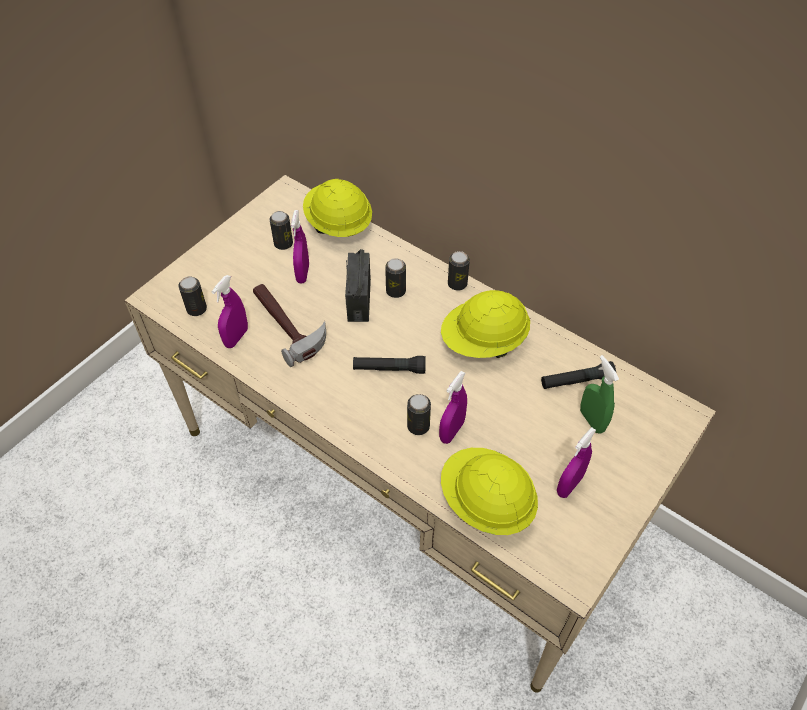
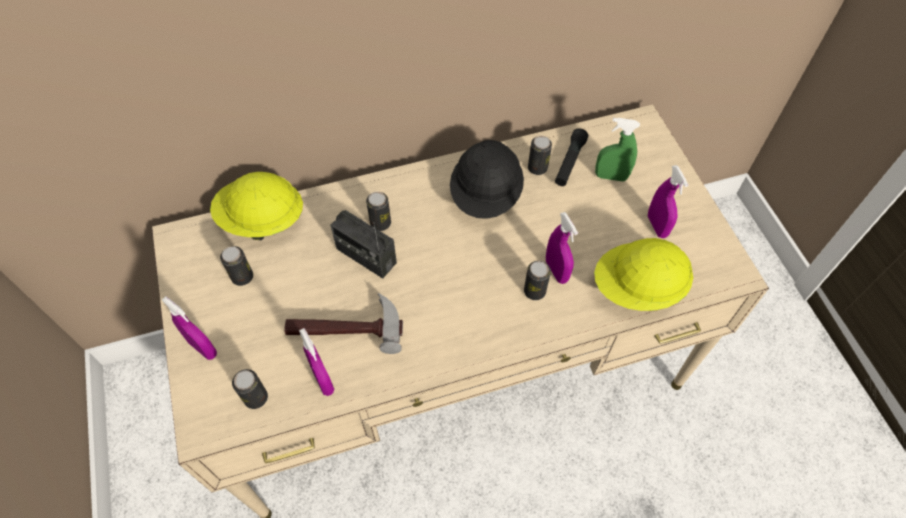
camera: 55 degrees left, 5 degrees up
purple spray bottle [291,210,309,284] -> purple spray bottle moved to [162,296,217,360]
black flashlight [353,356,426,374] -> none
yellow hard hat [441,290,530,358] -> black hard hat [450,140,524,219]
can [448,251,470,291] -> can moved to [528,136,552,175]

